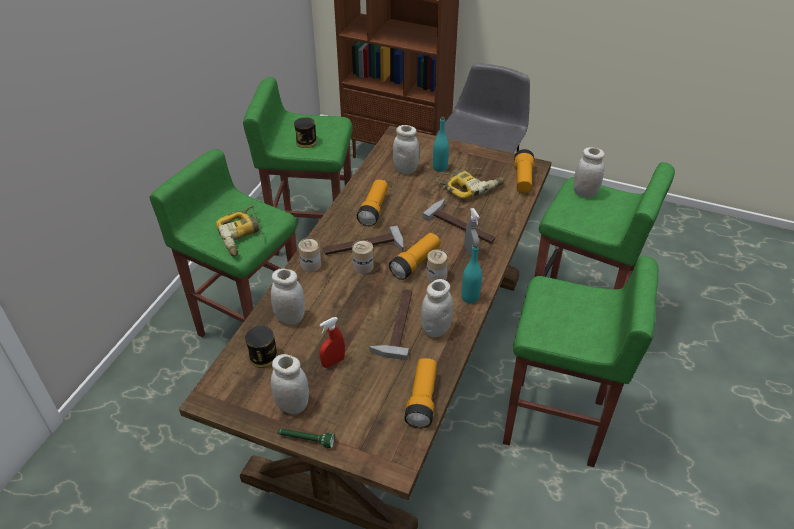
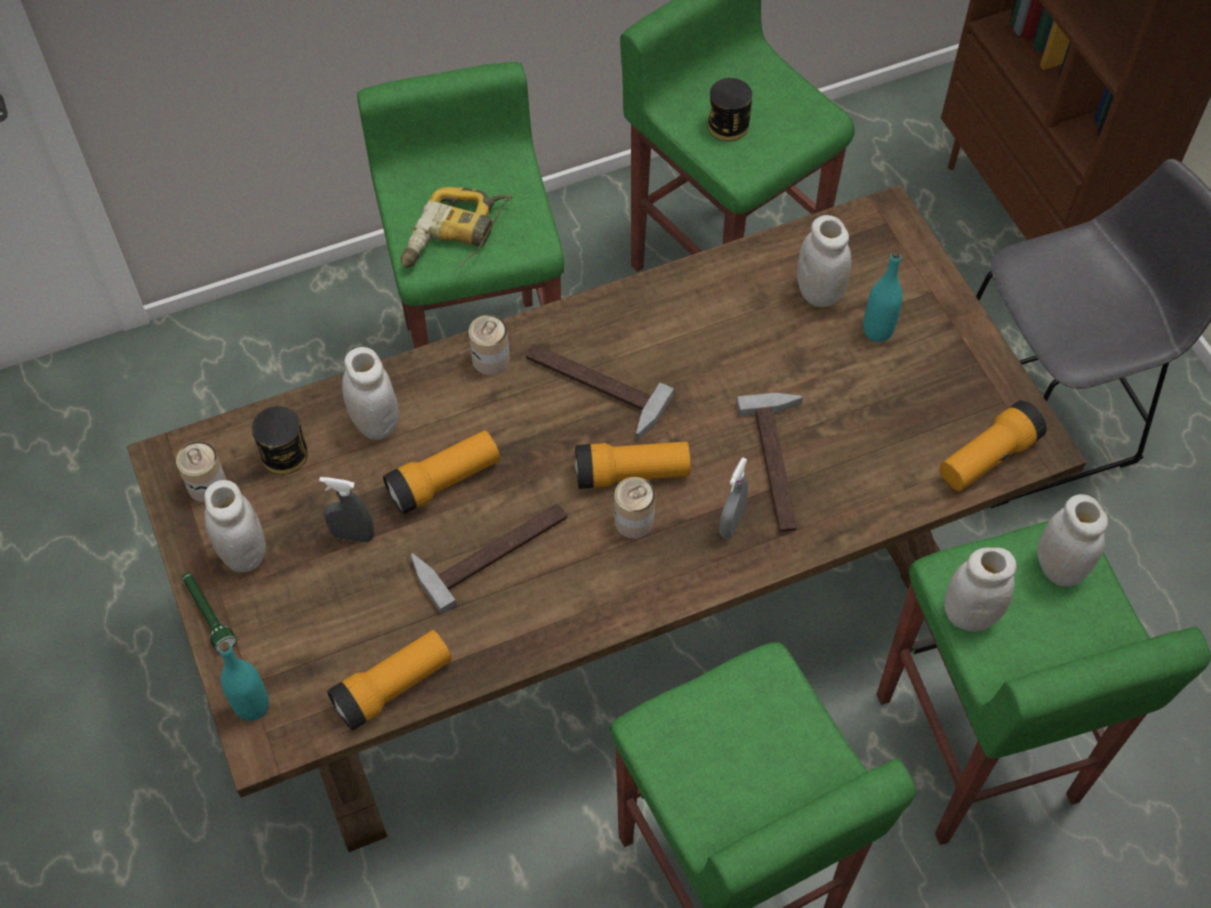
camera: 45 degrees right, 15 degrees up
red spray bottle [319,317,345,368] -> grey spray bottle [319,477,374,543]
can [352,240,374,274] -> can moved to [176,441,227,503]
flashlight [357,179,388,226] -> flashlight moved to [383,430,500,515]
white jar [421,279,453,337] -> white jar moved to [944,547,1017,631]
power drill [436,168,505,199] -> none
turquoise bottle [462,243,482,303] -> turquoise bottle moved to [219,642,269,721]

